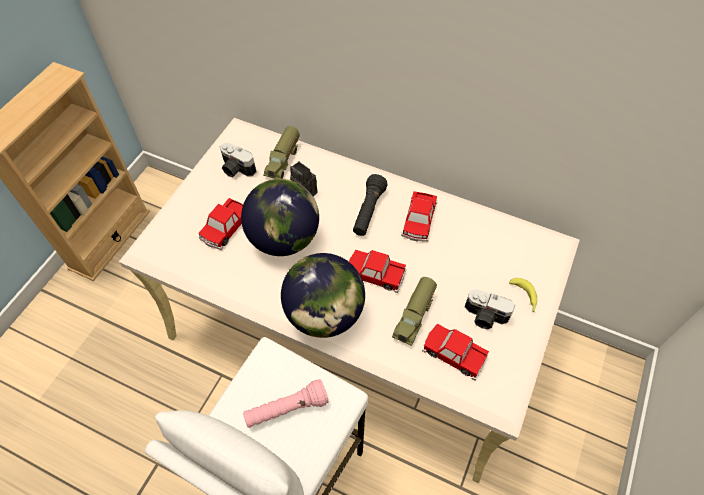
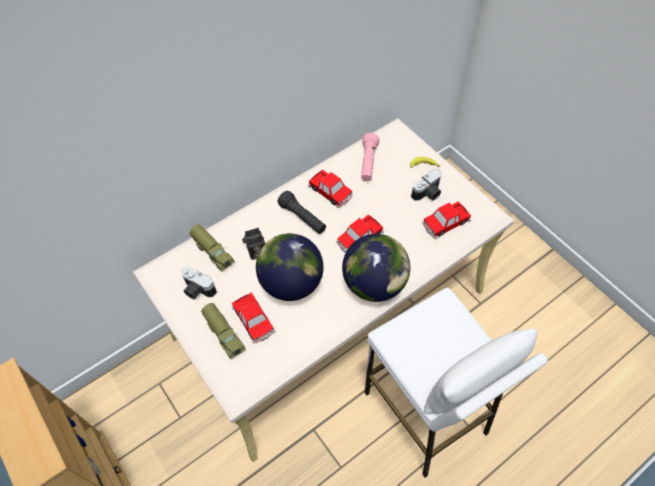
camera: 60 degrees left, 0 degrees up
camera [220,143,257,177] -> camera turned 60 degrees clockwise [181,267,217,299]
pink flashlight [243,379,329,428] -> pink flashlight moved to [361,133,379,181]
toy truck [392,277,437,346] -> toy truck moved to [201,303,246,359]

